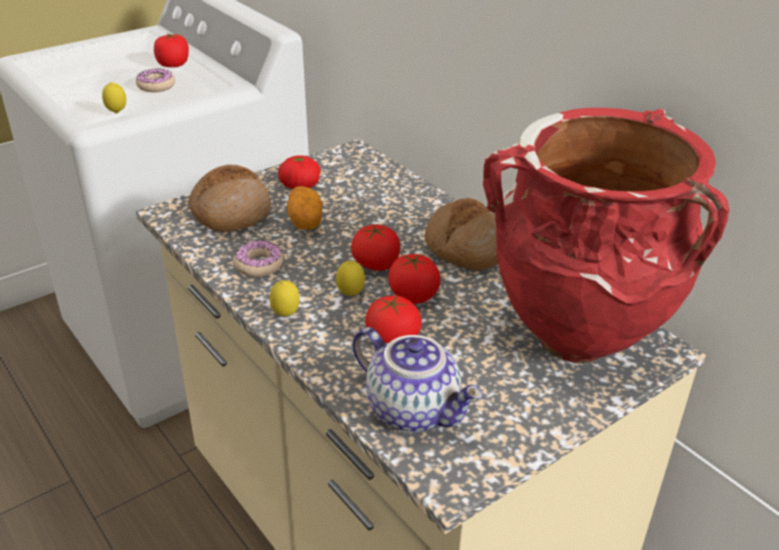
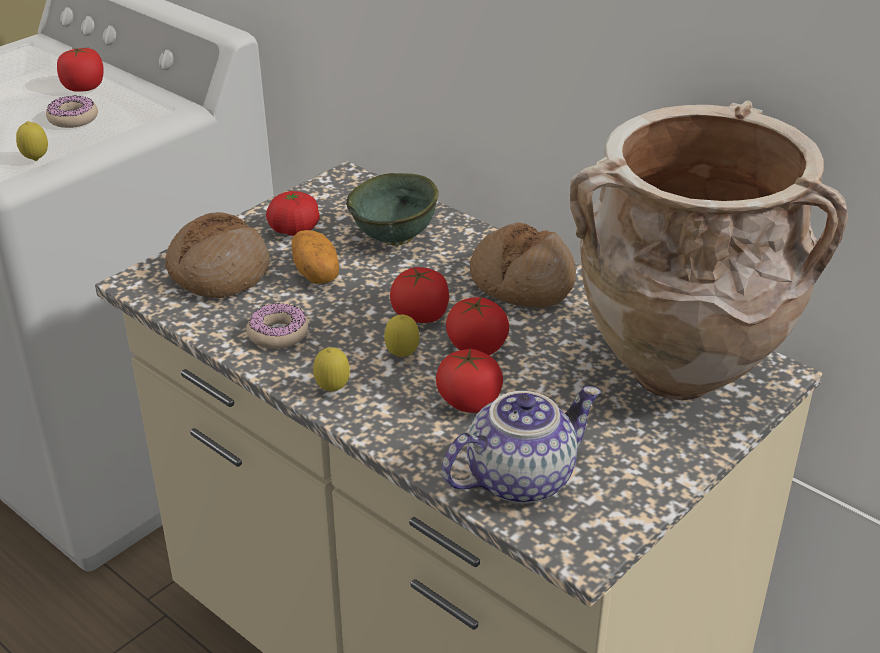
camera: 10 degrees left, 0 degrees up
teapot [352,327,483,432] -> teapot turned 60 degrees counterclockwise [442,386,601,504]
red vase [483,108,729,363] -> beige vase [570,100,848,400]
none -> green bowl [346,173,439,246]

